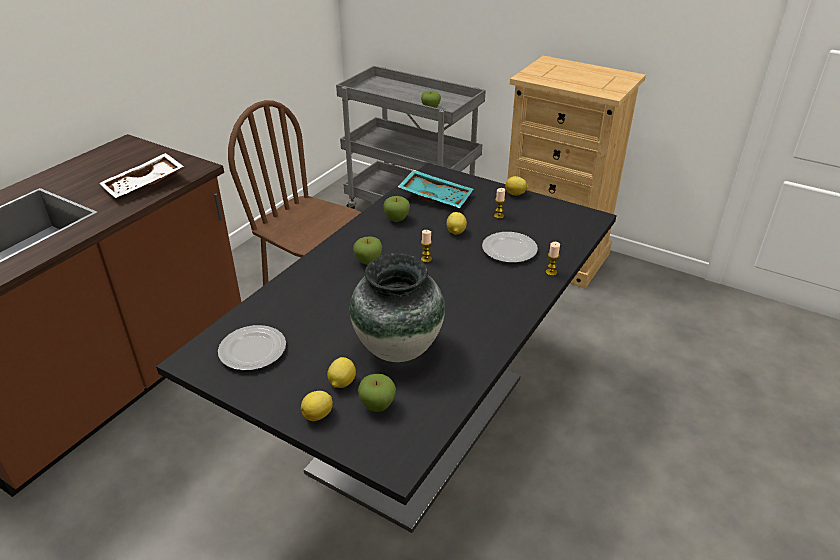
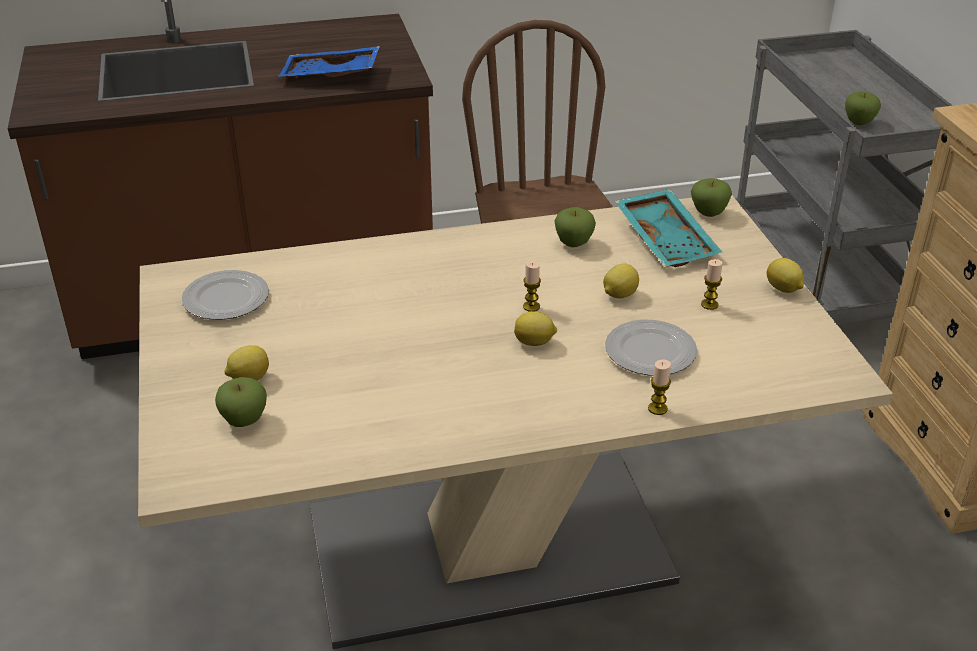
camera: 45 degrees right, 0 degrees up
white tray [99,153,184,198] -> blue tray [278,46,380,78]
black dining table [156,163,617,533] -> beige dining table [138,195,893,649]
lemon [301,391,333,421] -> lemon moved to [514,311,557,346]
vase [350,253,445,362] -> none
apple [353,236,382,265] -> apple moved to [691,178,732,217]

